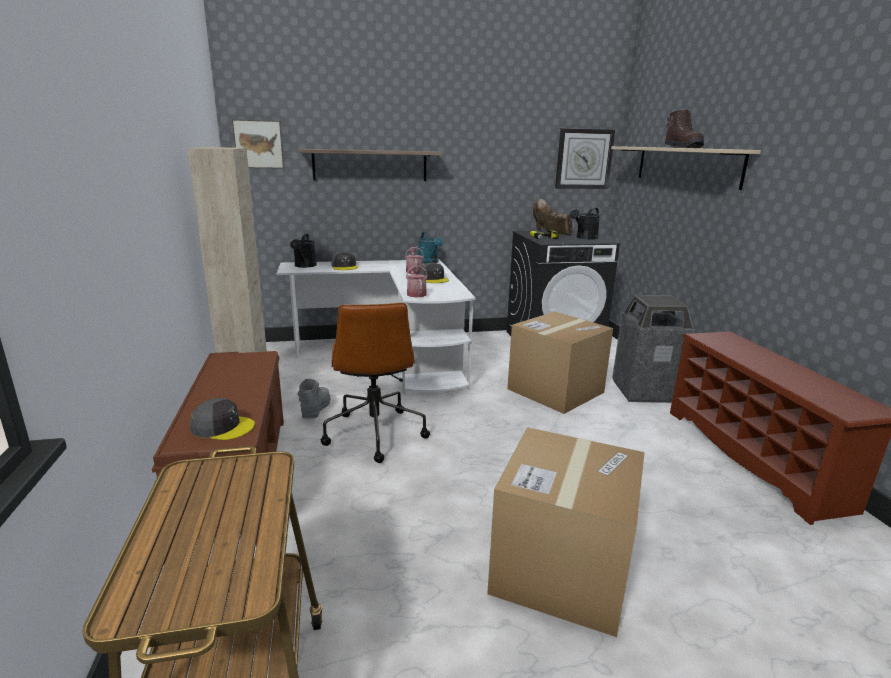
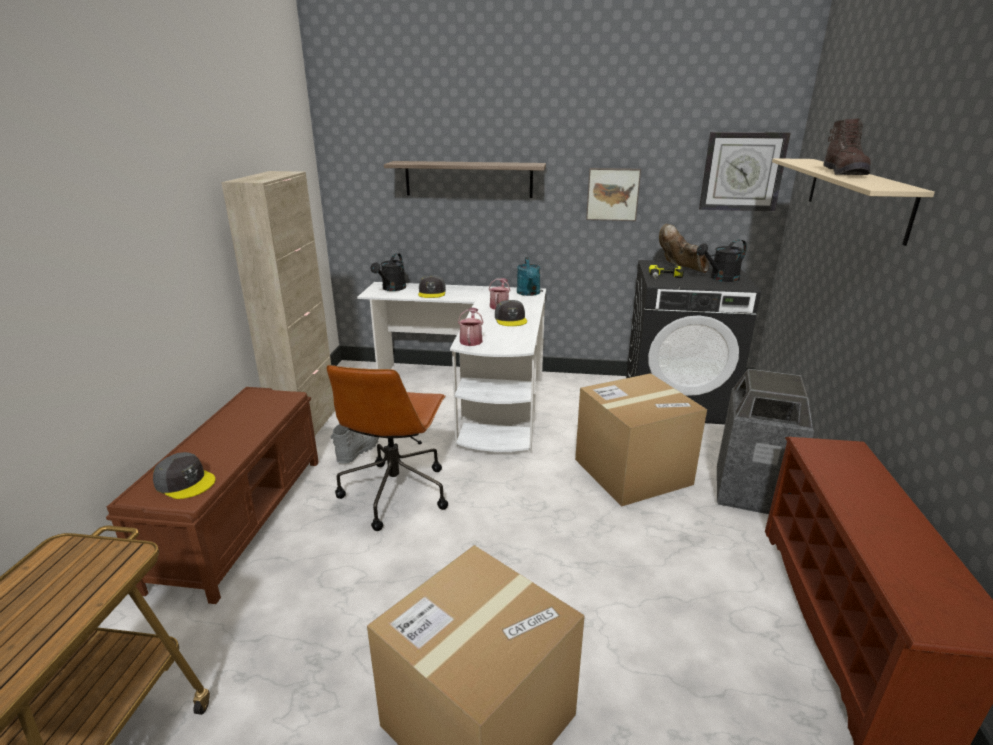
camera: 20 degrees right, 5 degrees up
picture [232,119,284,169] -> picture moved to [586,168,641,221]

